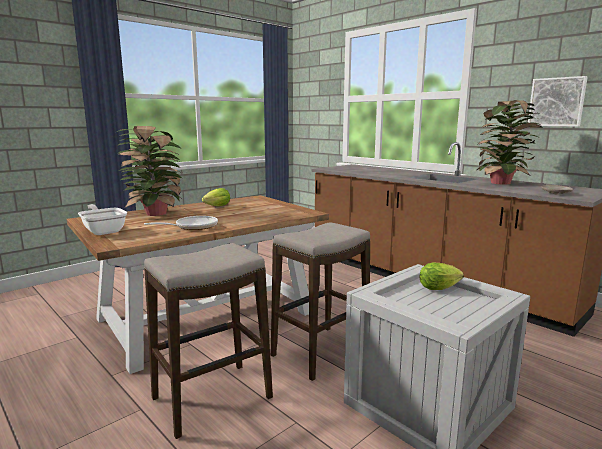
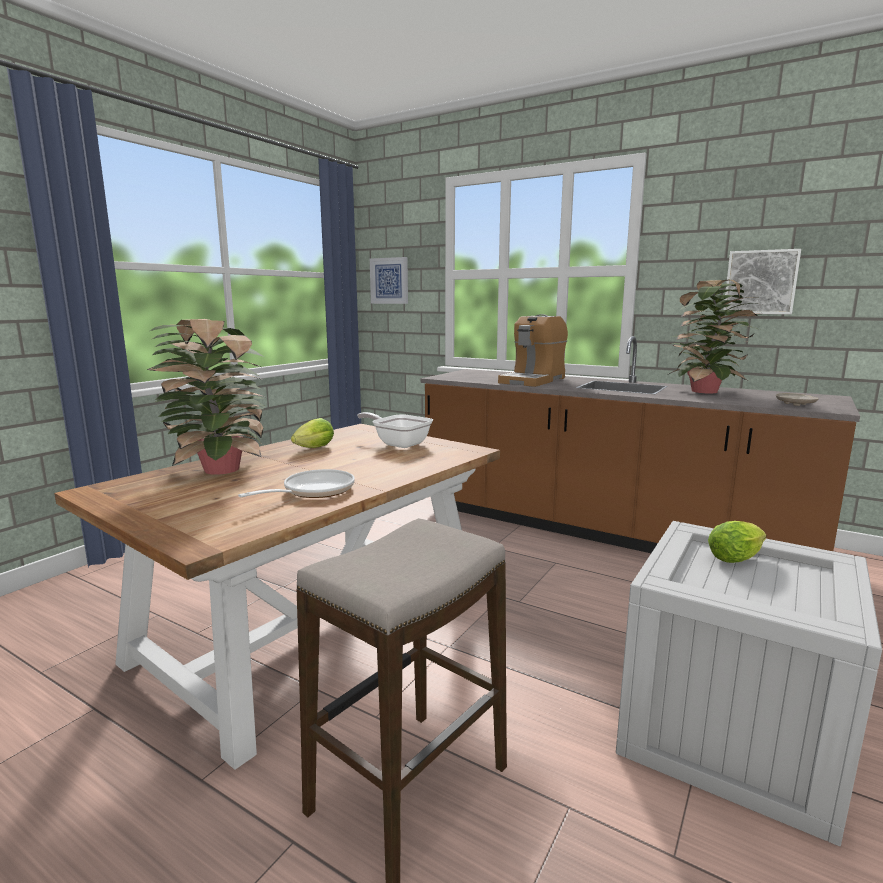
camera: 15 degrees left, 0 degrees up
frying pan [78,204,127,235] -> frying pan moved to [357,412,433,448]
stool [270,222,370,381] -> none
none -> picture [370,257,408,304]
none -> coffee machine [498,314,568,387]

